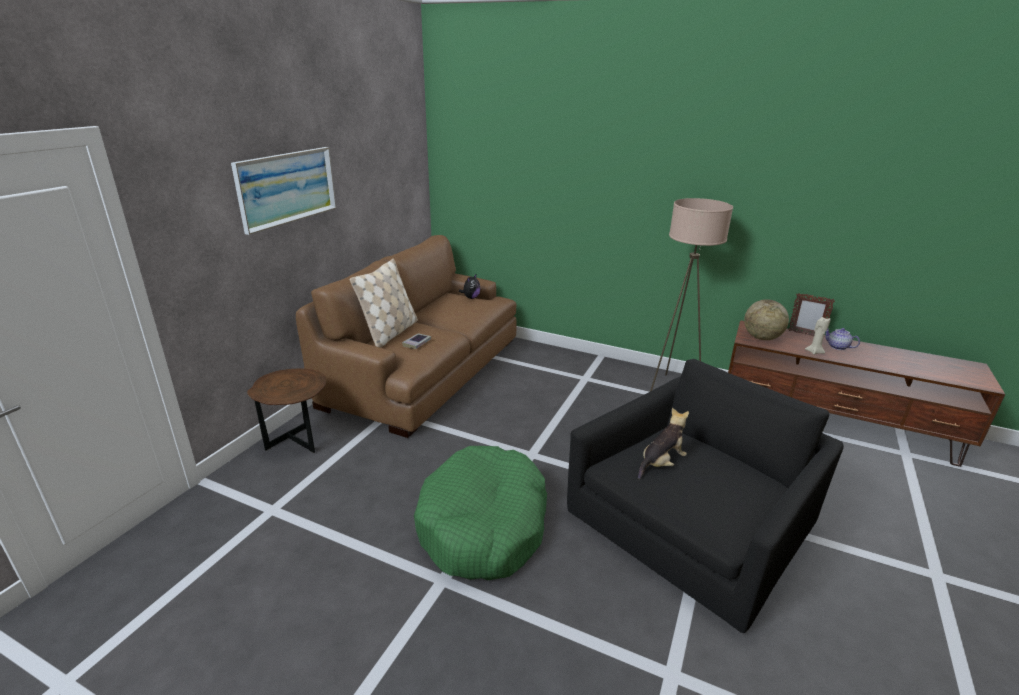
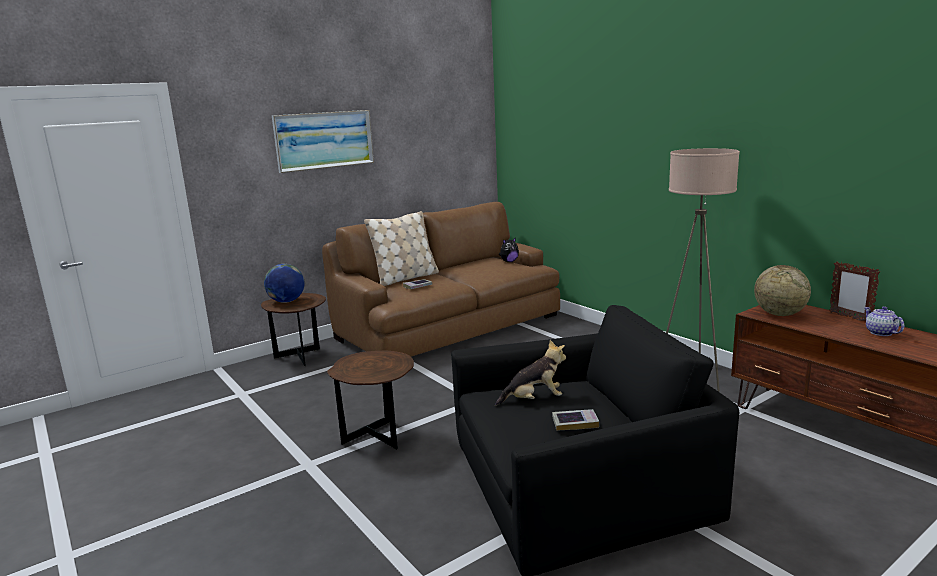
camera: 30 degrees right, 10 degrees down
green dog bed [414,446,547,580] -> brown side table [327,351,414,450]
beige candle [805,317,830,355] -> none
none -> globe [264,264,305,303]
none -> book [552,409,599,431]

